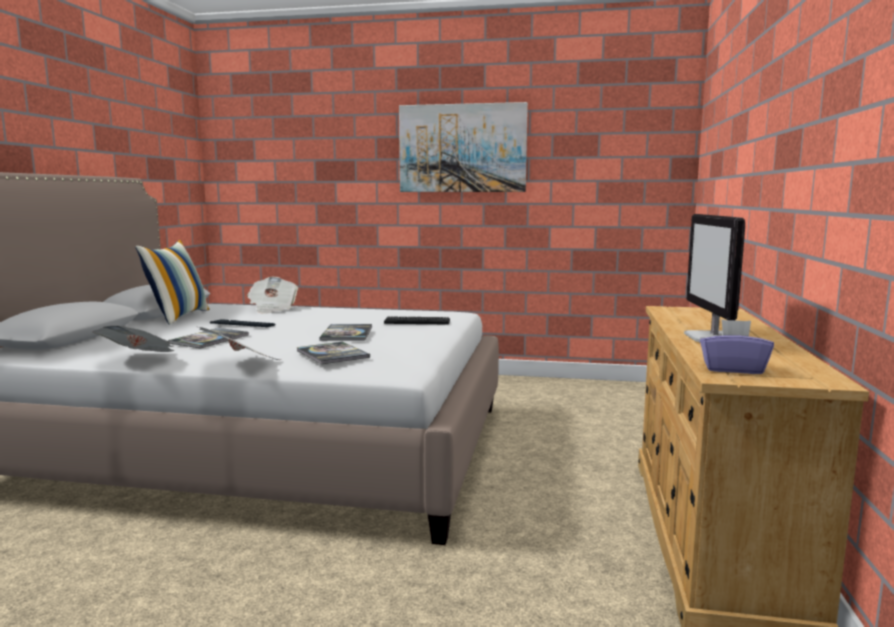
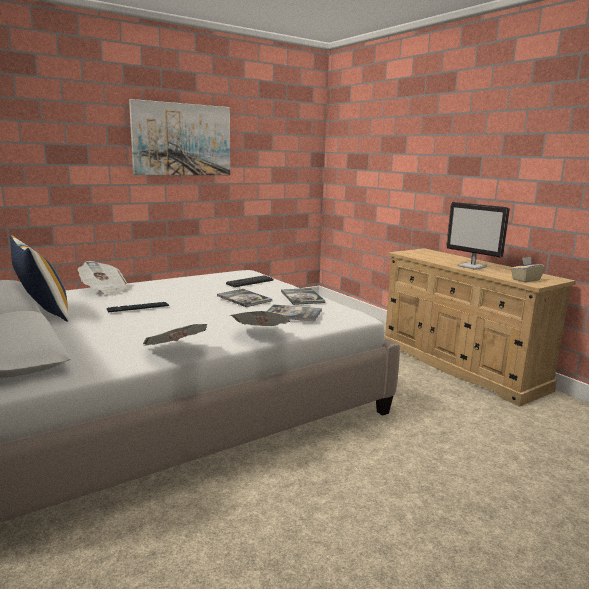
camera: 45 degrees left, 5 degrees up
book [168,328,249,348] -> book moved to [281,288,325,305]
purple tissue box [700,319,774,374] -> beige tissue box [511,257,545,282]

